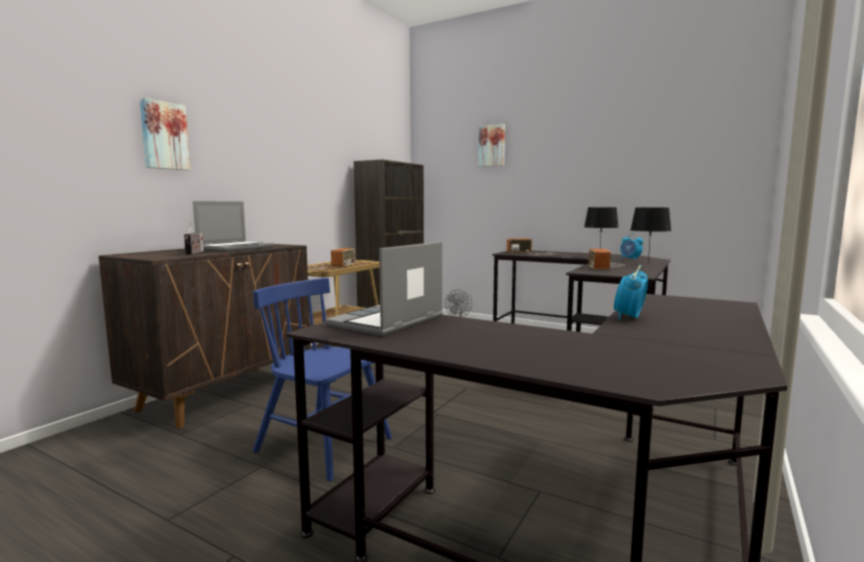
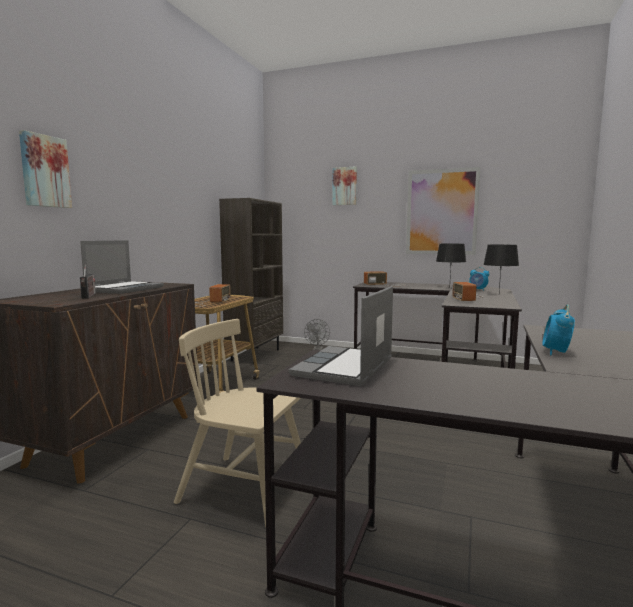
camera: 10 degrees left, 0 degrees up
blue chair [253,278,392,482] -> beige chair [174,319,301,527]
none -> picture [406,167,480,255]

